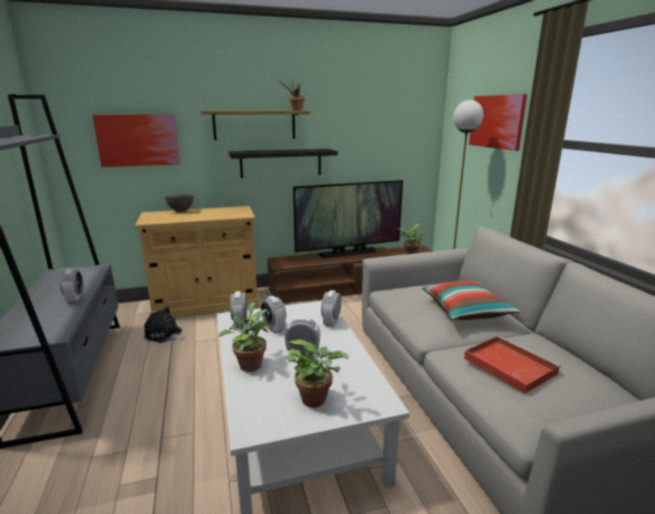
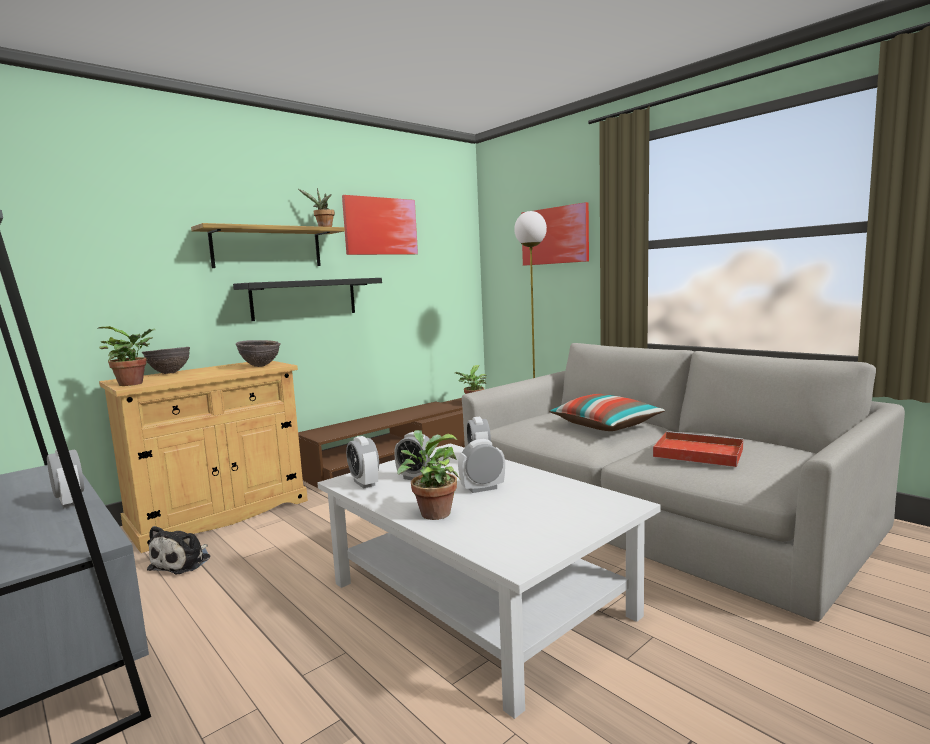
camera: 25 degrees left, 10 degrees down
picture [92,114,180,167] -> picture moved to [342,195,418,255]
plush toy [144,306,185,343] -> plush toy turned 75 degrees counterclockwise [147,526,210,575]
potted plant [287,339,349,408] -> potted plant moved to [97,326,155,386]
television [293,180,403,258] -> none
none -> brown bowl [236,340,281,367]

